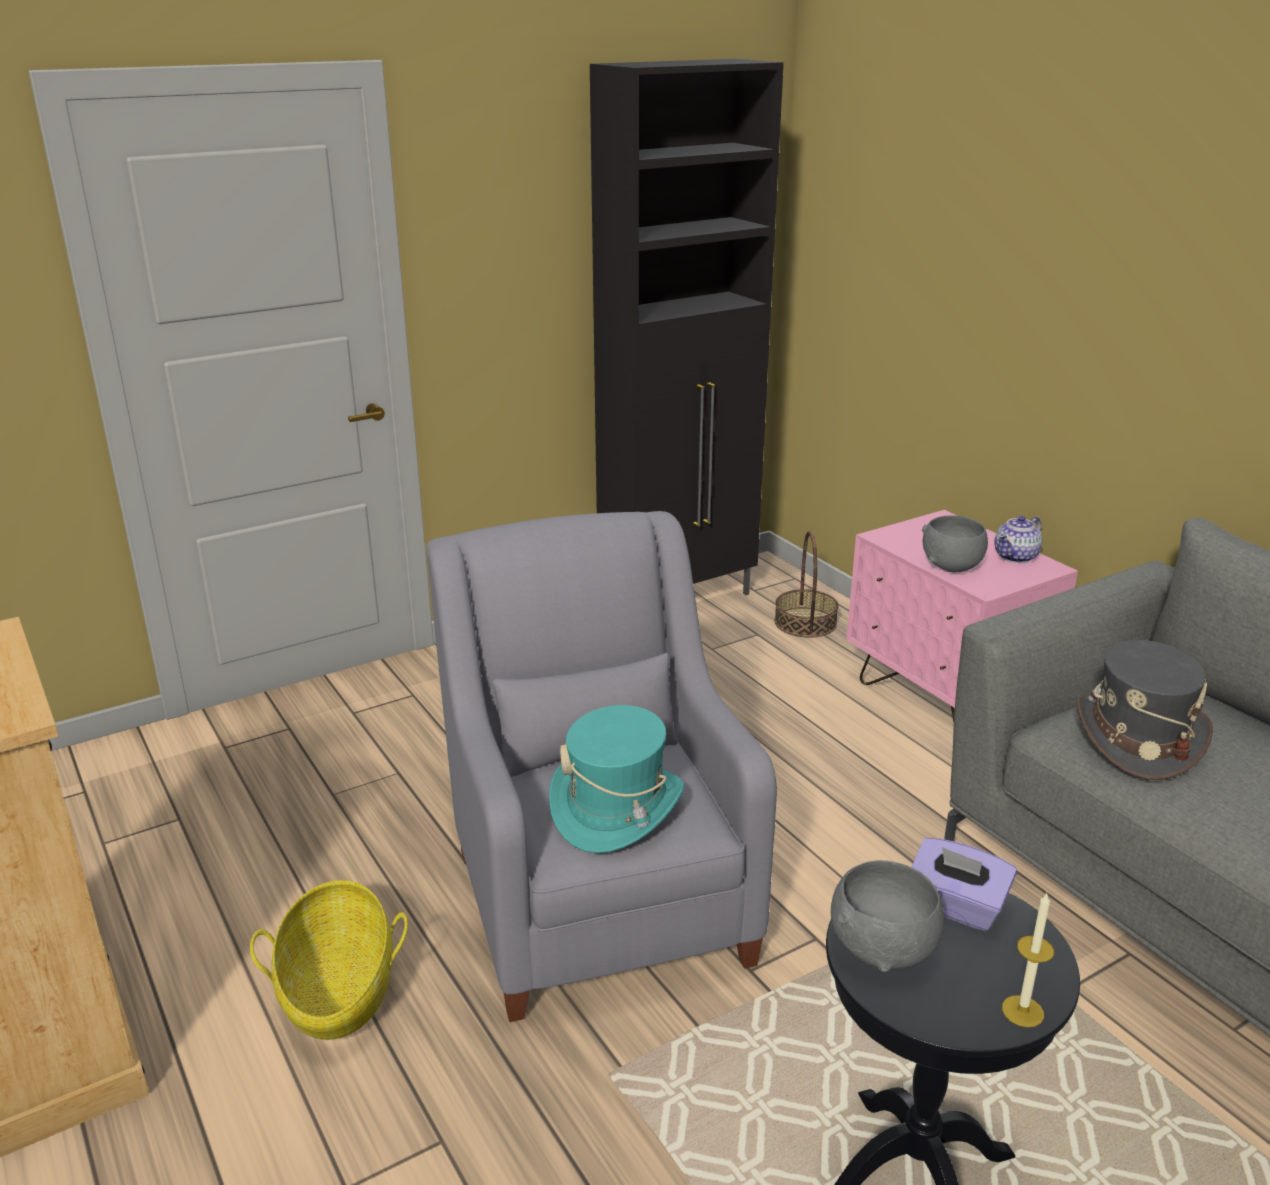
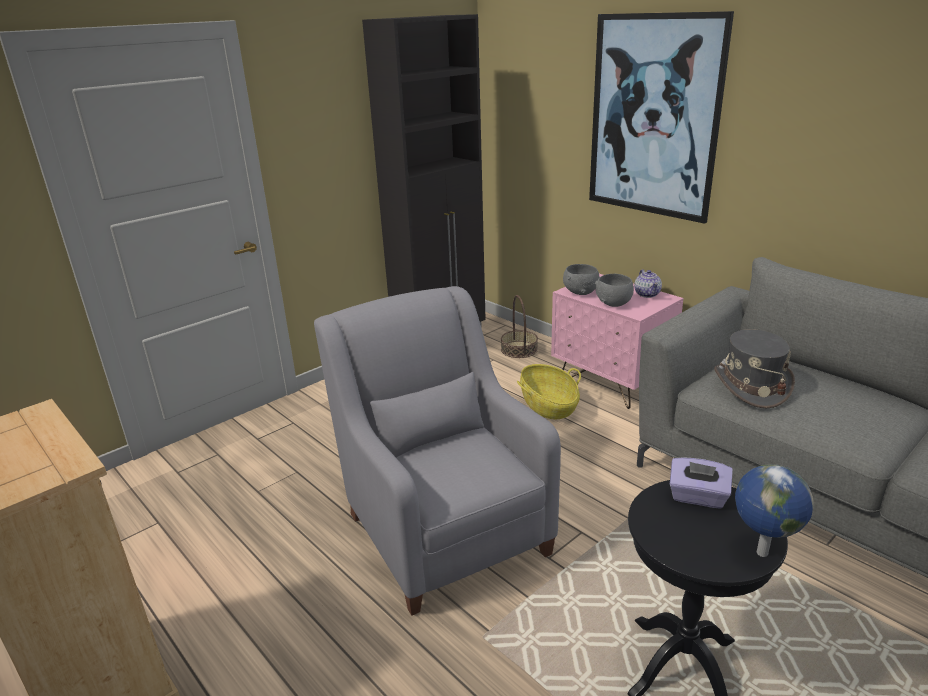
camera: 10 degrees left, 0 degrees up
basket [250,880,408,1040] -> basket moved to [517,364,581,419]
turquoise hat [549,705,684,853] -> none
grey bowl [831,860,945,972] -> grey bowl moved to [563,264,600,295]
teapot [994,516,1043,563] -> teapot turned 45 degrees counterclockwise [634,269,662,298]
candle [1002,893,1054,1027] -> globe [735,464,814,557]
none -> picture [589,11,734,224]

